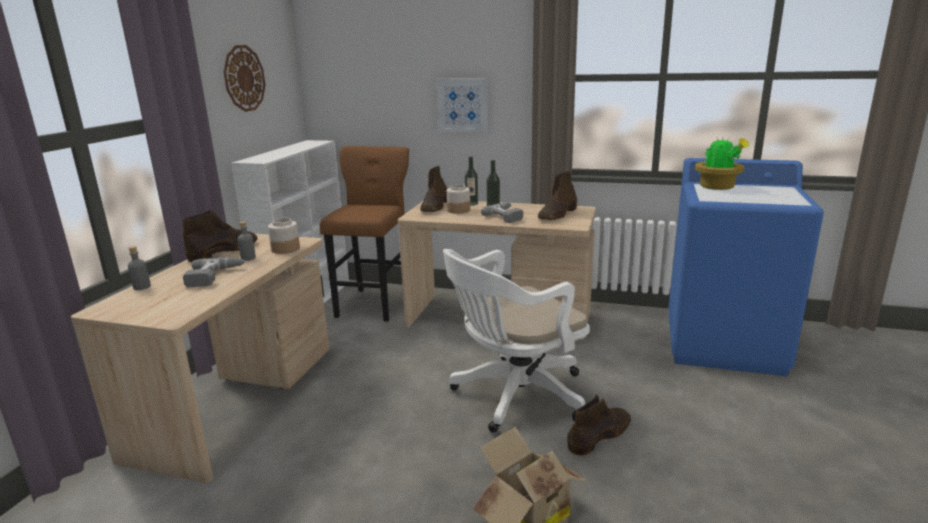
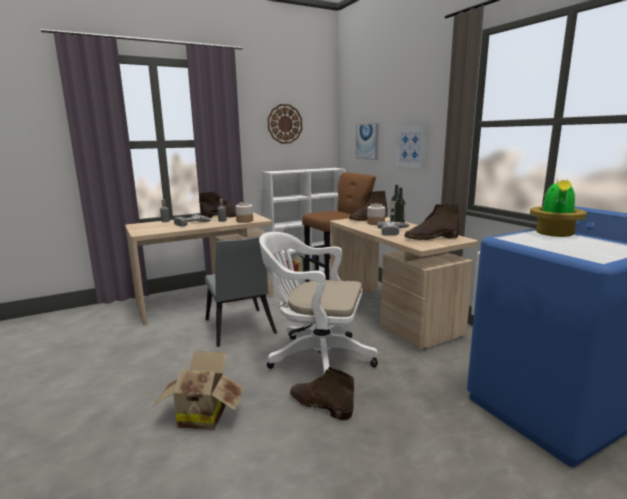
camera: 45 degrees right, 5 degrees down
brown boot [567,394,631,456] -> brown boot turned 150 degrees counterclockwise [290,367,354,420]
none -> grey chair [205,237,277,347]
none -> picture [356,123,379,160]

